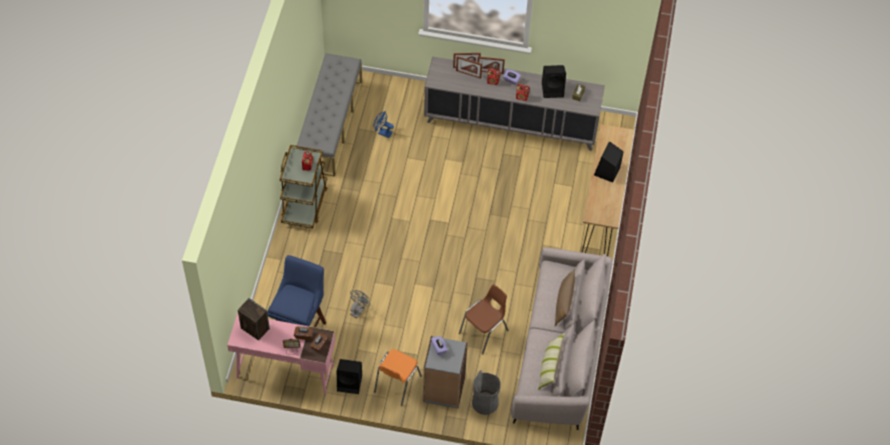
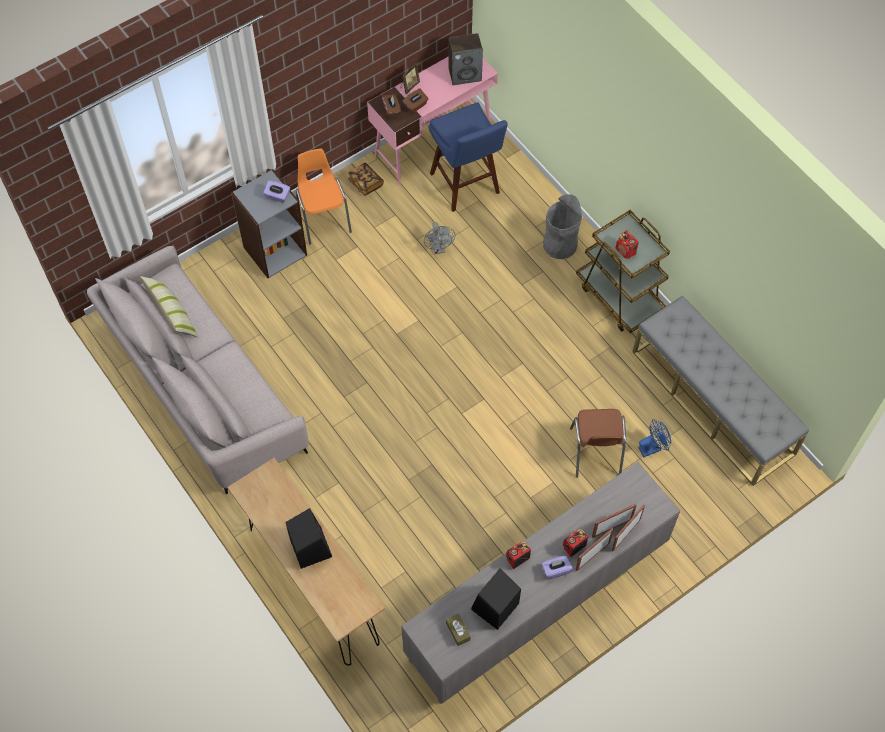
camera: 135 degrees right, 5 degrees up
black speaker [337,359,362,394] -> book [348,163,384,196]
brown chair [459,284,508,354] -> brown chair moved to [570,409,626,478]
grey trash can [472,370,501,415] -> grey trash can moved to [543,194,582,259]
brown pillow [555,269,575,326] -> none

